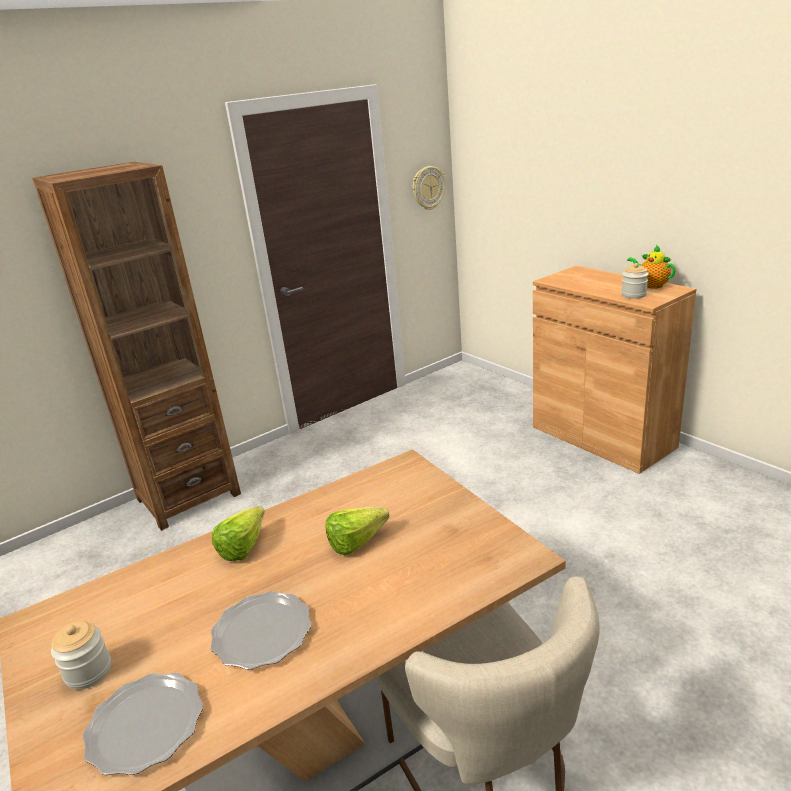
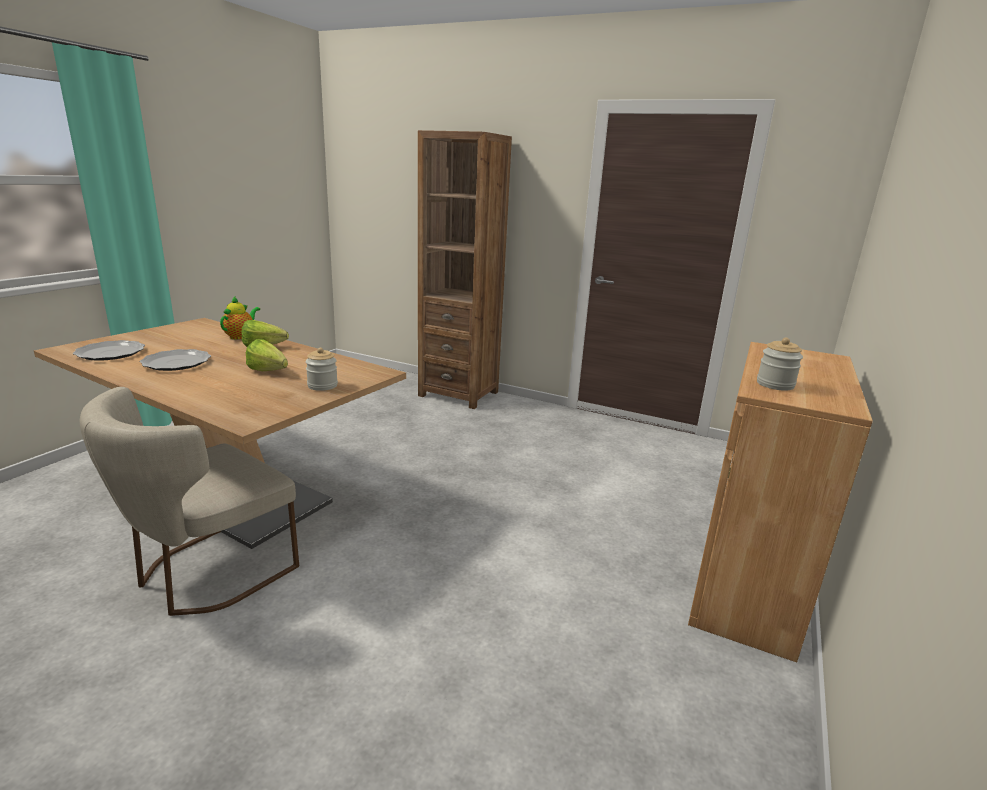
camera: 60 degrees right, 5 degrees down
jar [51,620,111,690] -> jar moved to [306,348,338,391]
wall clock [412,166,445,210] -> none
teapot [627,245,676,289] -> teapot moved to [220,297,260,339]

